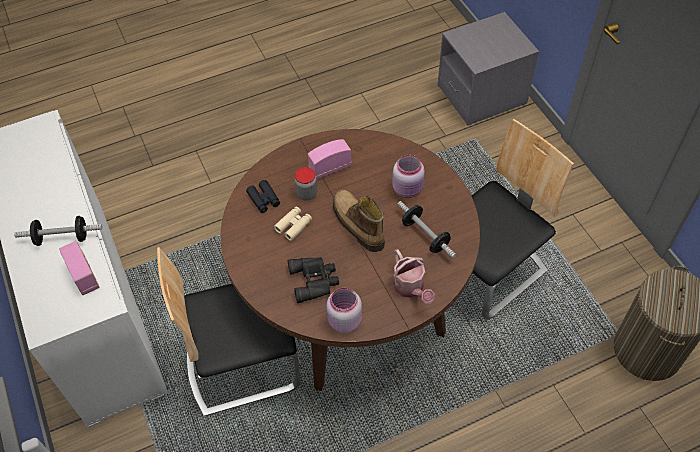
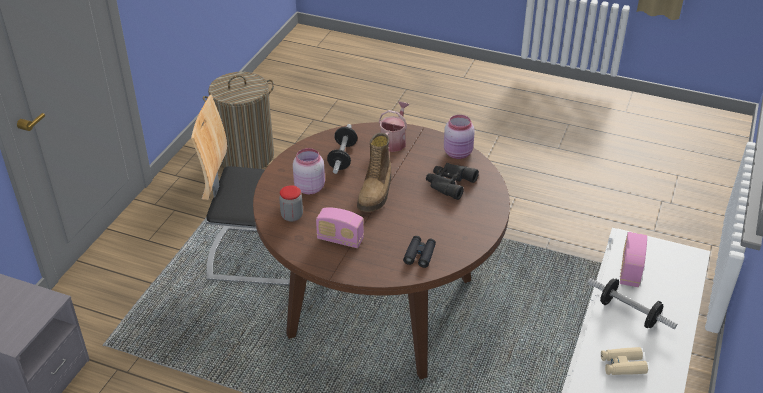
camera: 135 degrees left, 15 degrees down
chair [157,247,300,416] -> none
beige binoculars [274,207,312,241] -> beige binoculars moved to [601,347,648,375]
jar [295,167,317,200] -> jar moved to [279,185,303,222]

